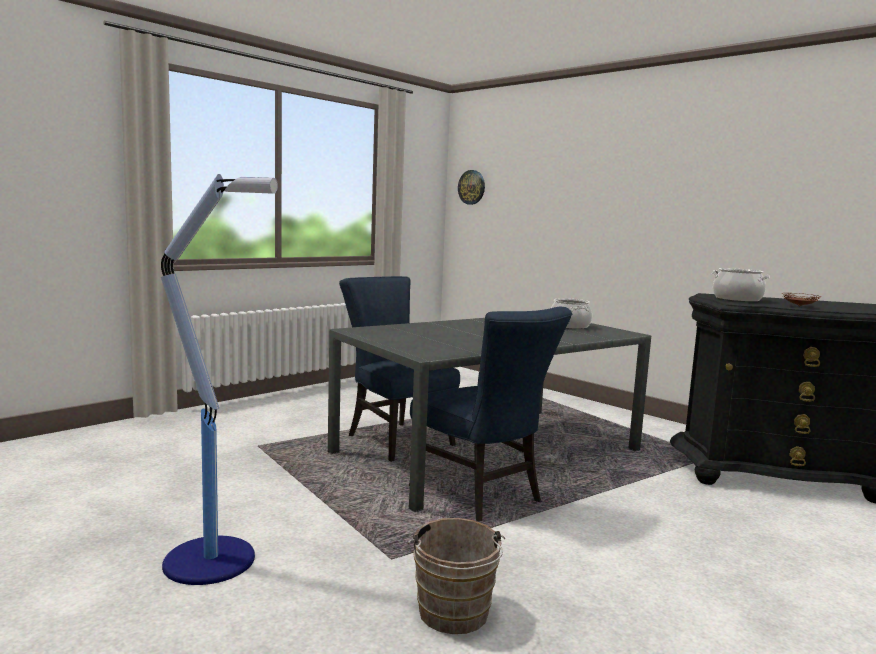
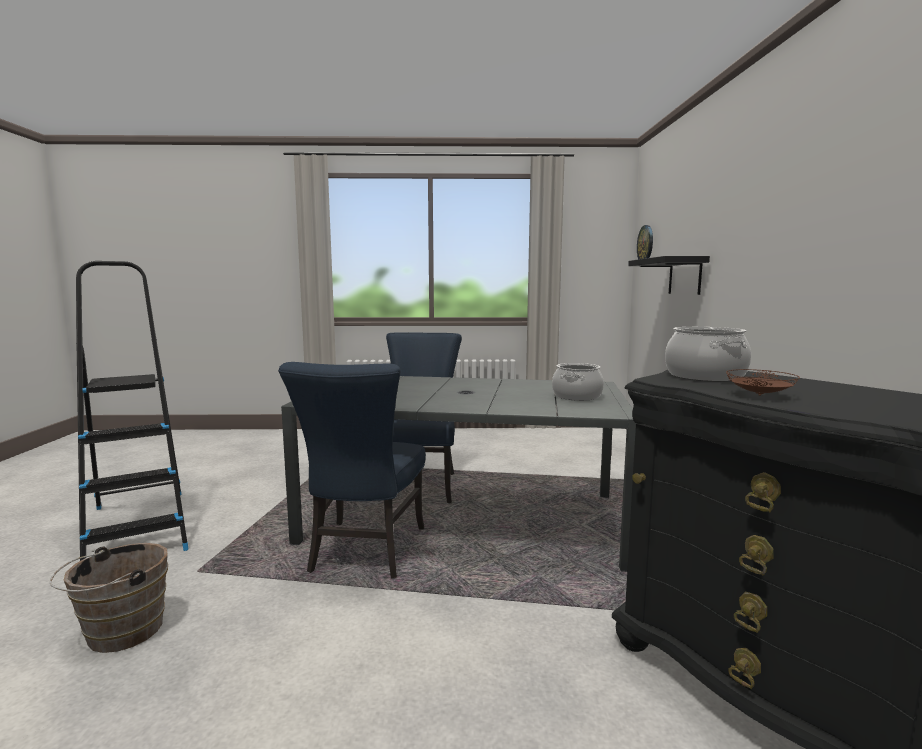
camera: 45 degrees right, 0 degrees up
floor lamp [161,174,278,585] -> black step ladder [76,261,188,561]
none -> black shelf [628,256,710,295]

